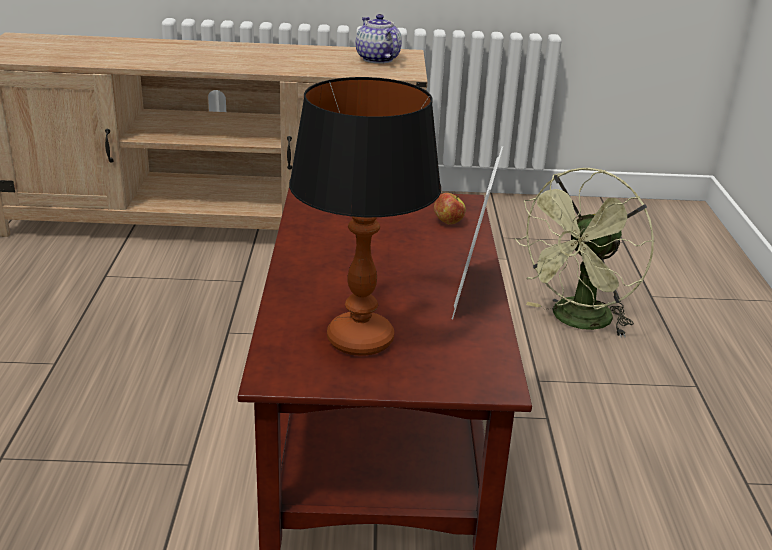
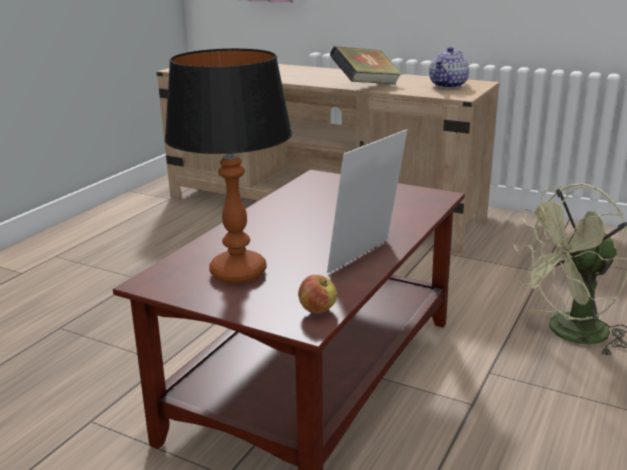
camera: 30 degrees right, 5 degrees down
teapot [356,14,402,64] -> teapot turned 150 degrees counterclockwise [429,47,469,89]
apple [434,193,466,224] -> apple moved to [298,275,337,313]
none -> book [330,46,402,85]

